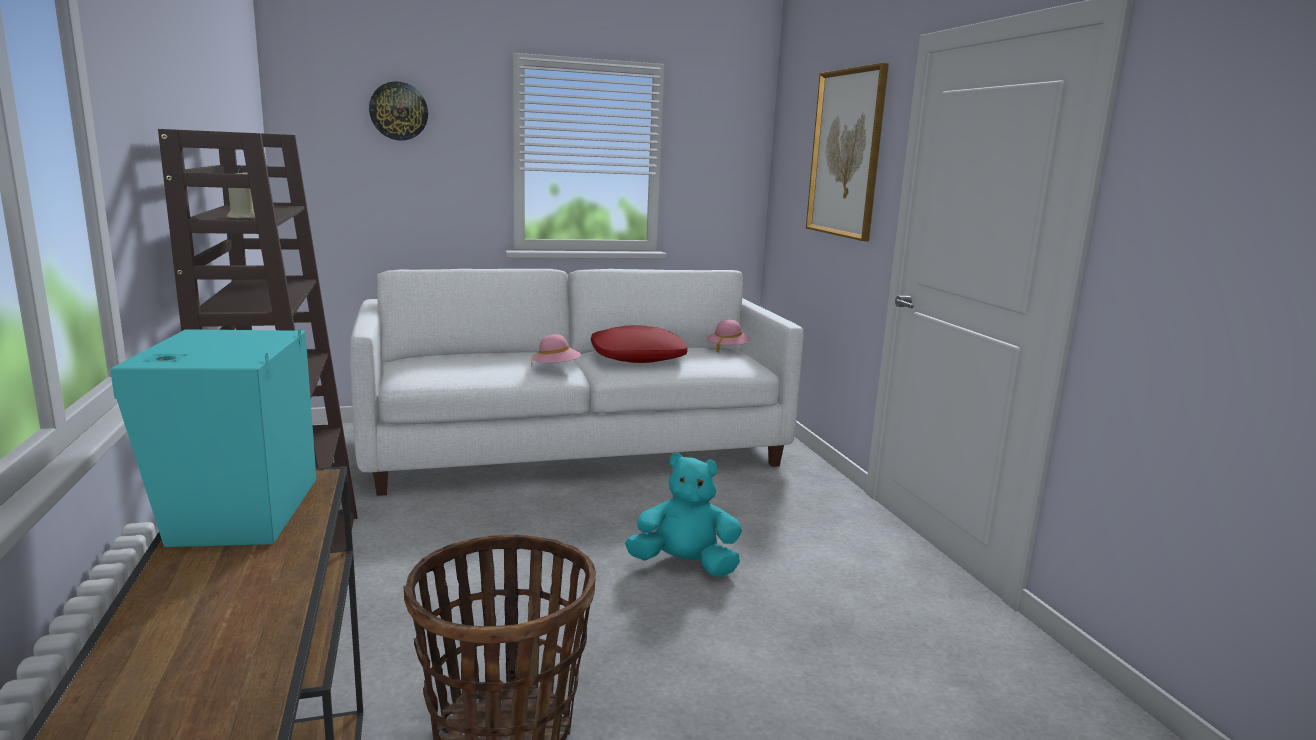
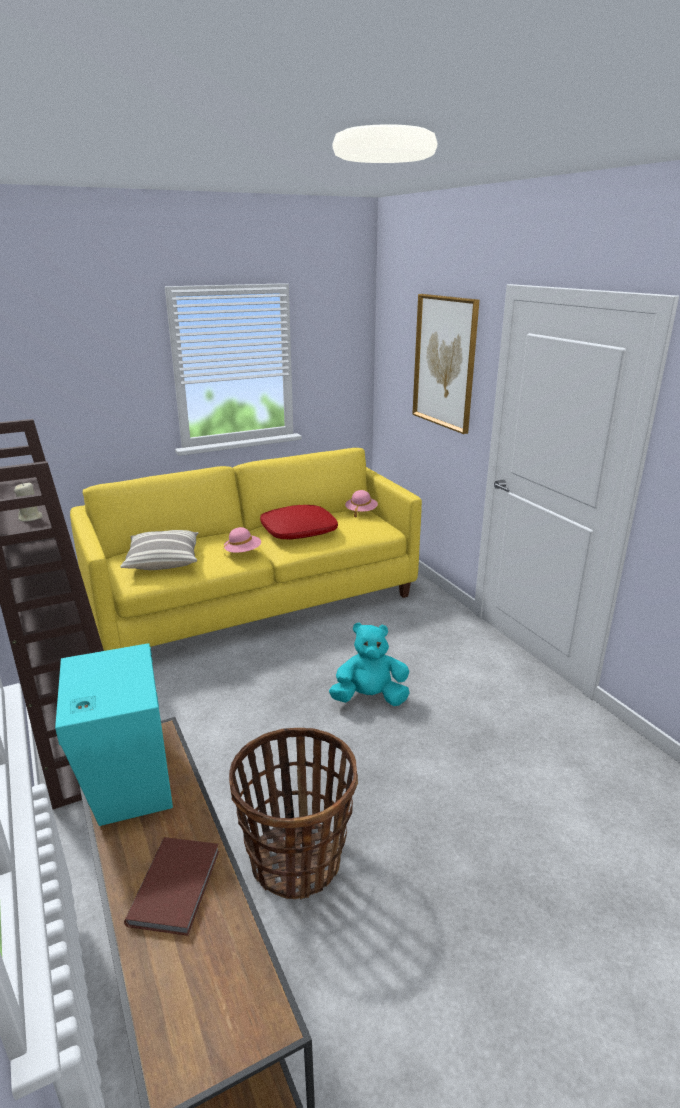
camera: 10 degrees left, 10 degrees up
white sofa [350,269,804,496] -> yellow sofa [70,448,422,651]
wall clock [369,81,428,141] -> none
none -> pillow [120,530,198,570]
none -> brown book [124,837,219,936]

